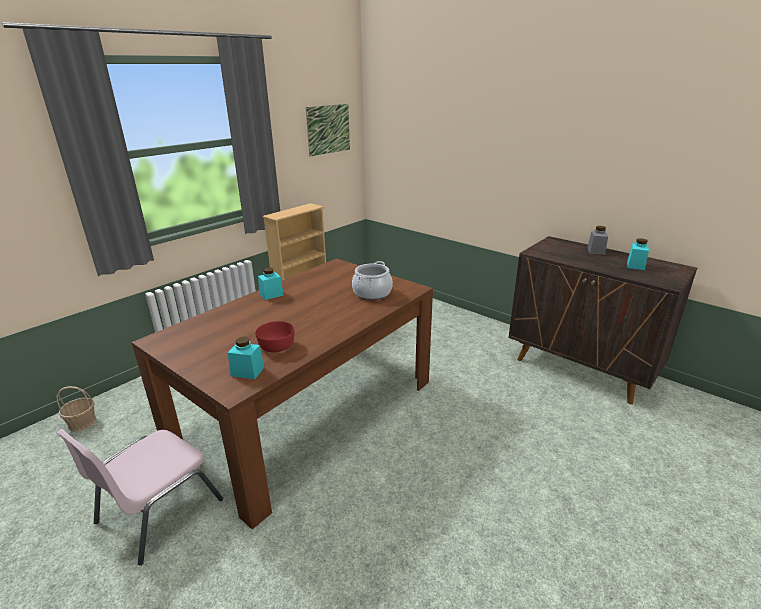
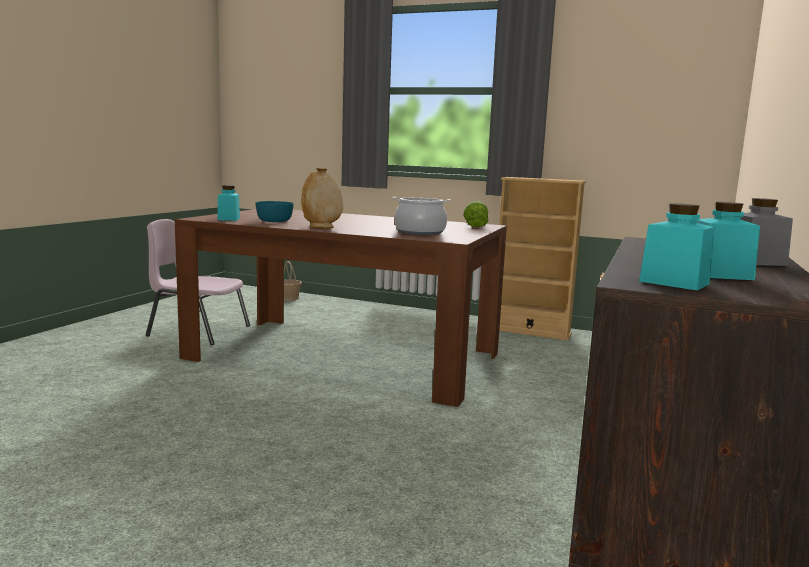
camera: 70 degrees right, 15 degrees down
red bowl [255,321,294,353] -> turquoise bowl [255,201,294,222]
turquoise jar [258,268,284,300] -> turquoise jar moved to [639,203,715,291]
picture [306,104,350,156] -> none
none -> beige vase [301,168,343,229]
none -> lettuce [463,201,488,227]

